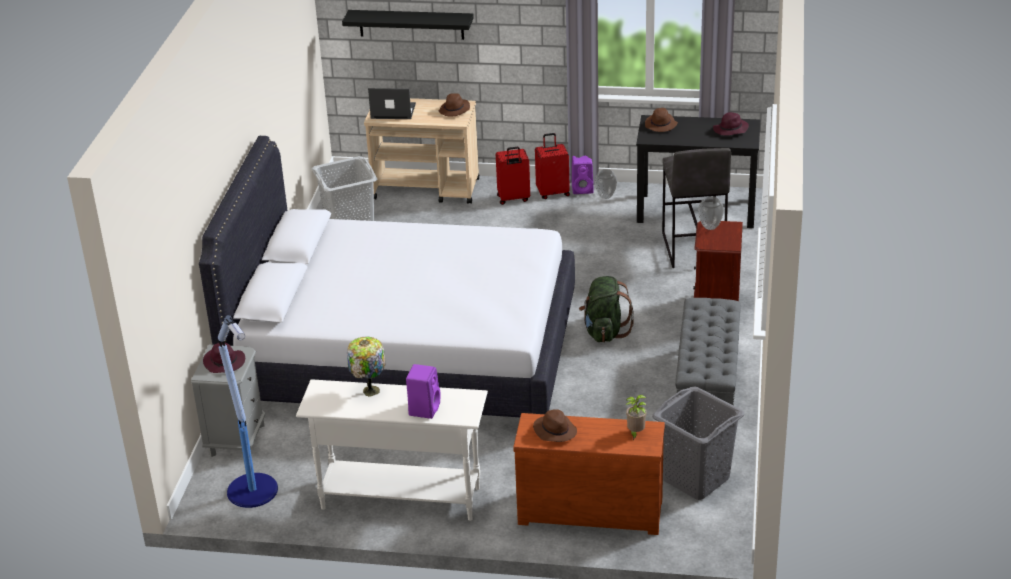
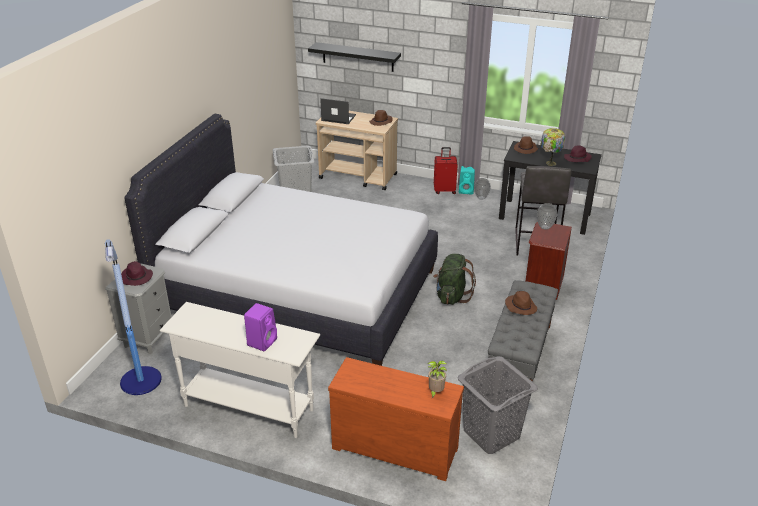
camera: 10 degrees right, 0 degrees up
table lamp [347,337,386,397] -> table lamp moved to [541,128,565,166]
red suitcase [496,147,530,205] -> none
brown hat [533,409,577,442] -> brown hat moved to [505,291,537,315]
purple speaker [572,156,594,194] -> turquoise speaker [459,166,475,194]

